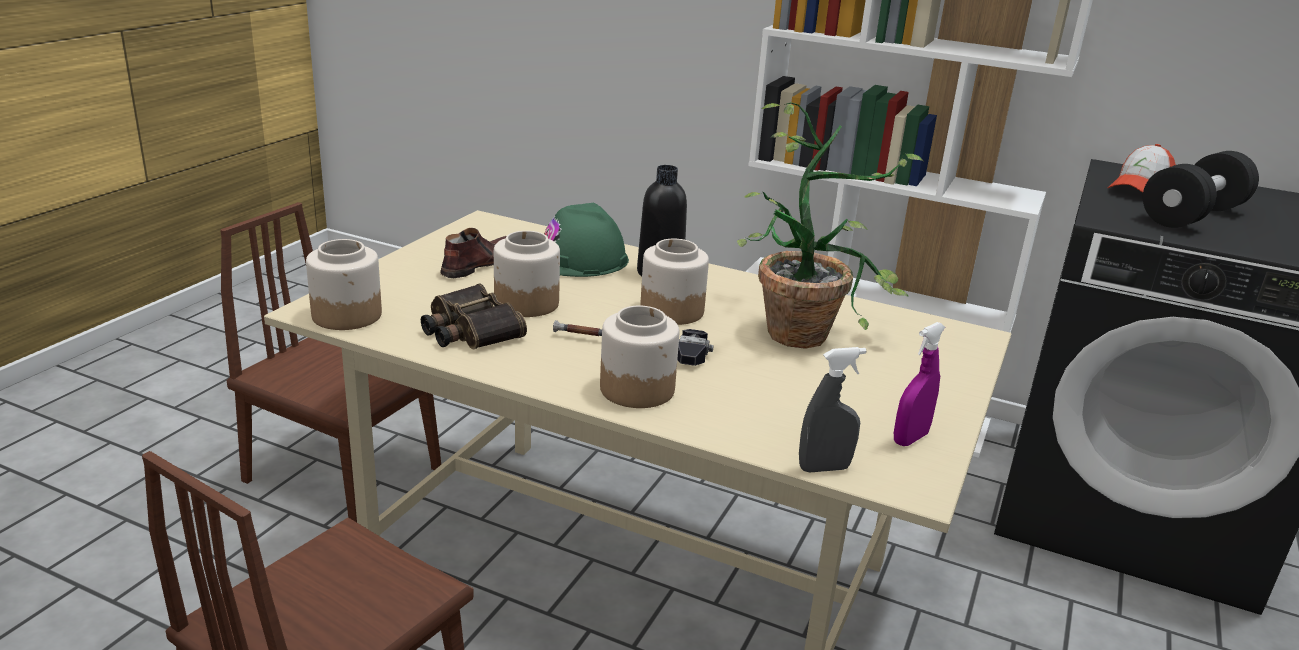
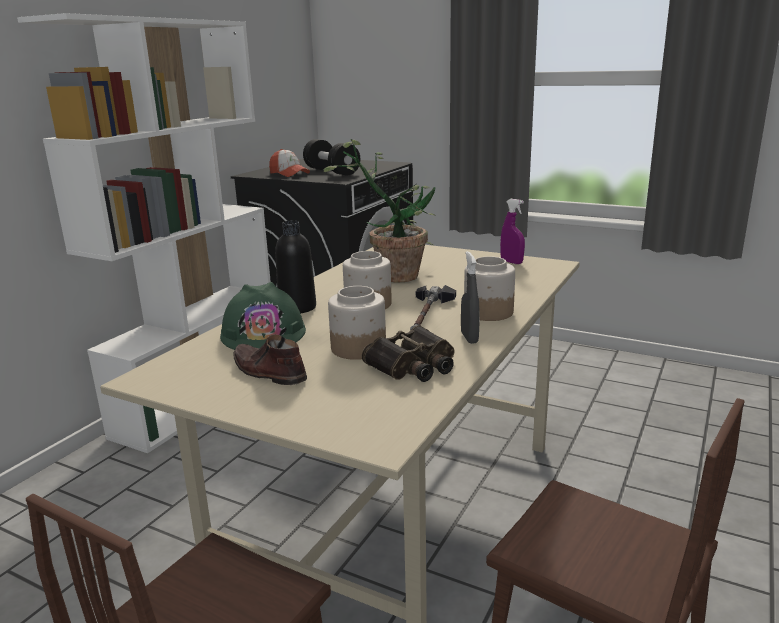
camera: 85 degrees left, 5 degrees down
jar [306,239,382,330] -> none
grey spray bottle [799,347,866,472] -> grey spray bottle moved to [461,251,480,344]

